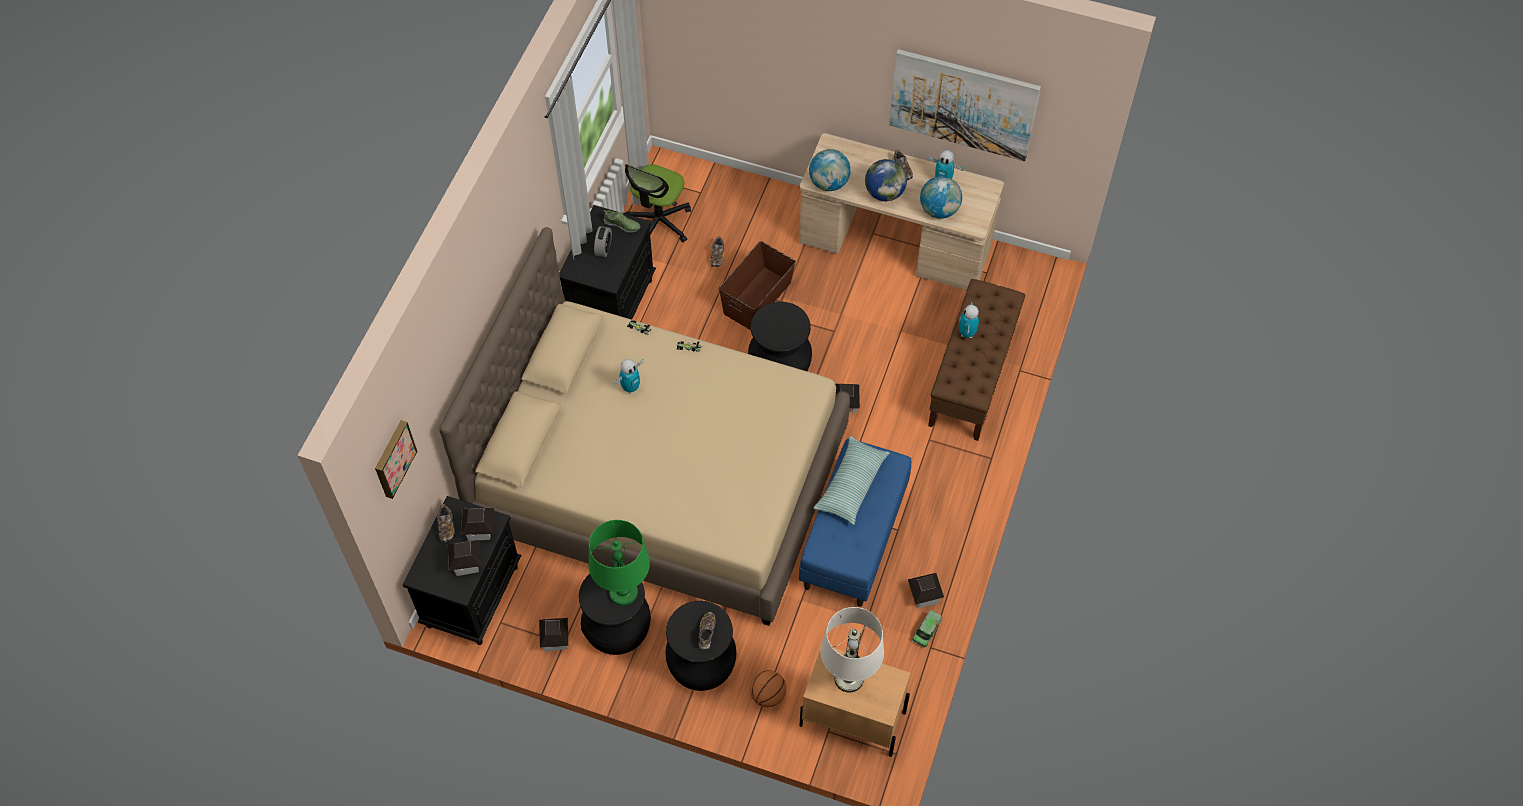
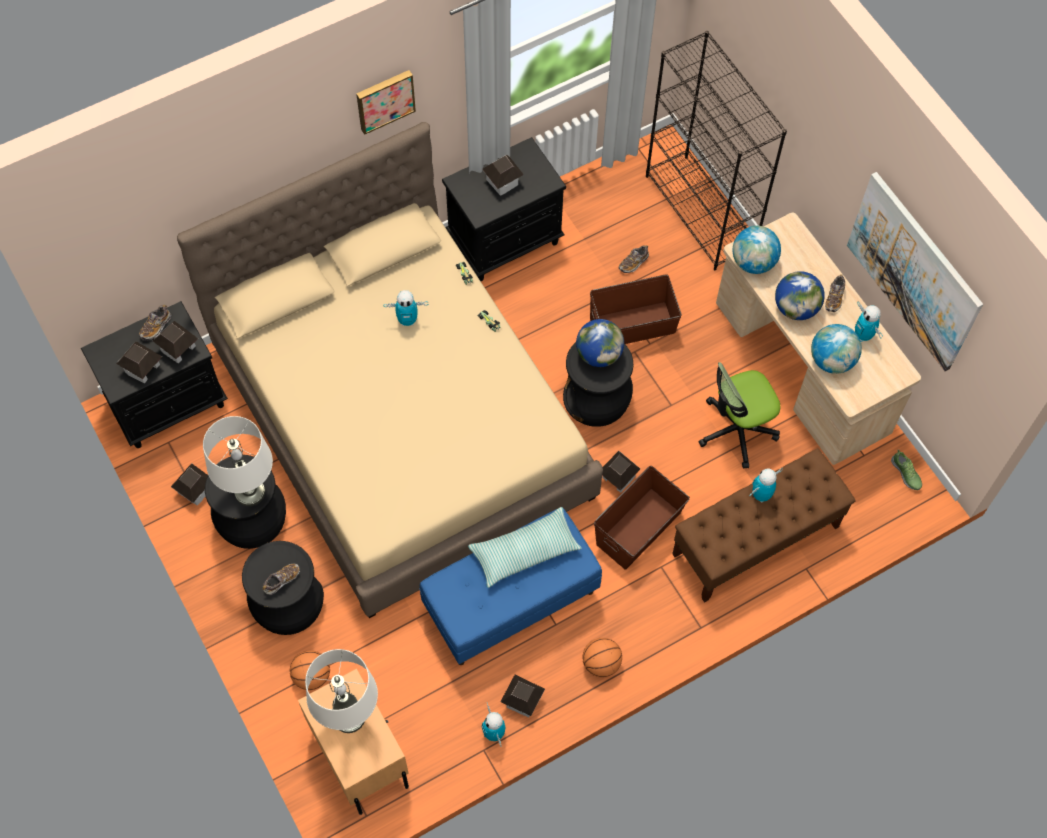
camera: 40 degrees right, 5 degrees up
picture [375,420,417,499] -> picture moved to [356,70,416,135]
green table lamp [588,520,650,606] -> white table lamp [203,416,273,506]
alarm clock [594,226,612,257] -> toy house [482,155,524,196]
shoe [604,210,640,233] -> shoe moved to [891,450,922,490]
office chair [624,164,691,243] -> office chair moved to [699,362,780,469]
toy truck [912,610,942,648] -> toy robot [482,703,506,747]
none -> globe [576,319,624,367]
none -> basketball [582,638,622,677]
none -> brown storage box [594,466,690,569]
none -> black bookcase [646,31,787,270]

